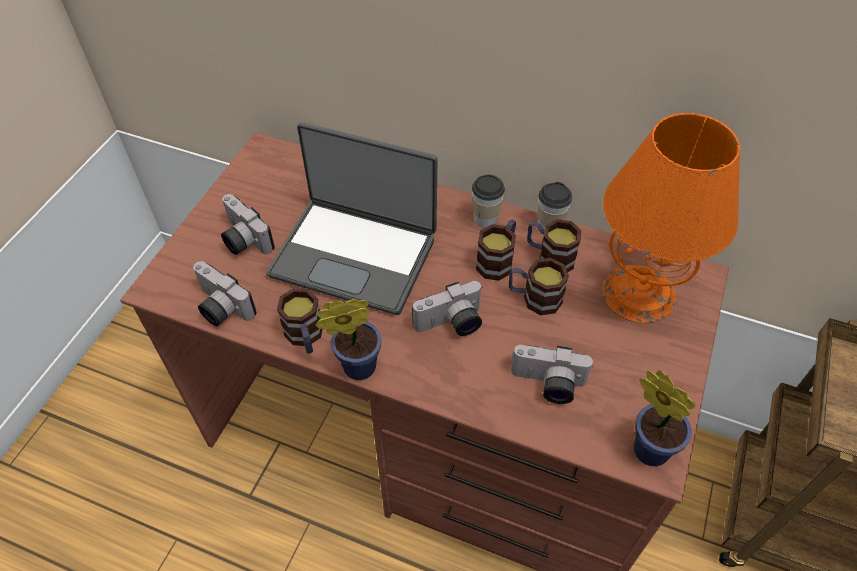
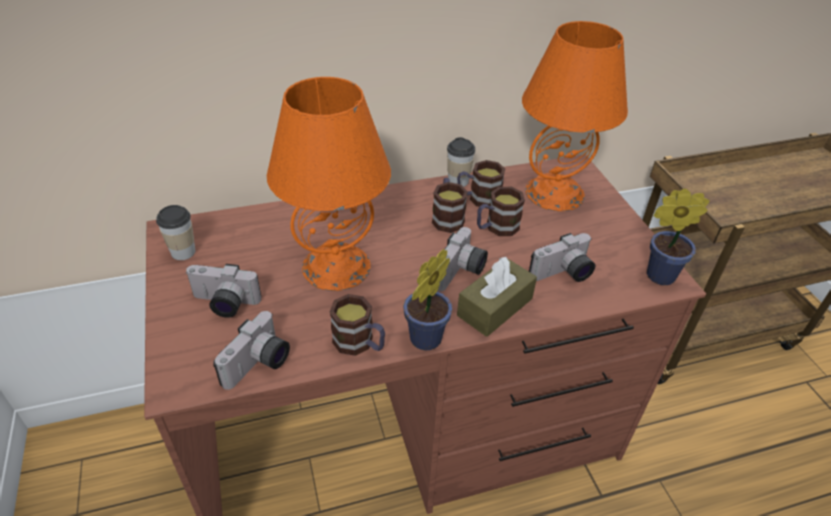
camera: 40 degrees left, 10 degrees down
camera [193,261,257,326] -> camera turned 60 degrees counterclockwise [213,311,290,390]
laptop [266,122,437,315] -> orange table lamp [267,77,391,291]
cup [472,175,505,228] -> cup moved to [156,205,196,260]
none -> brown tissue box [457,257,537,337]

